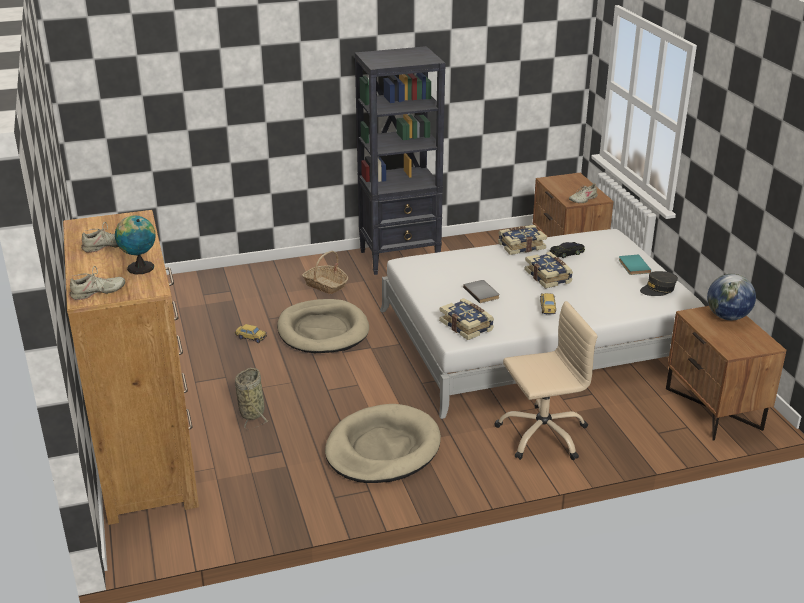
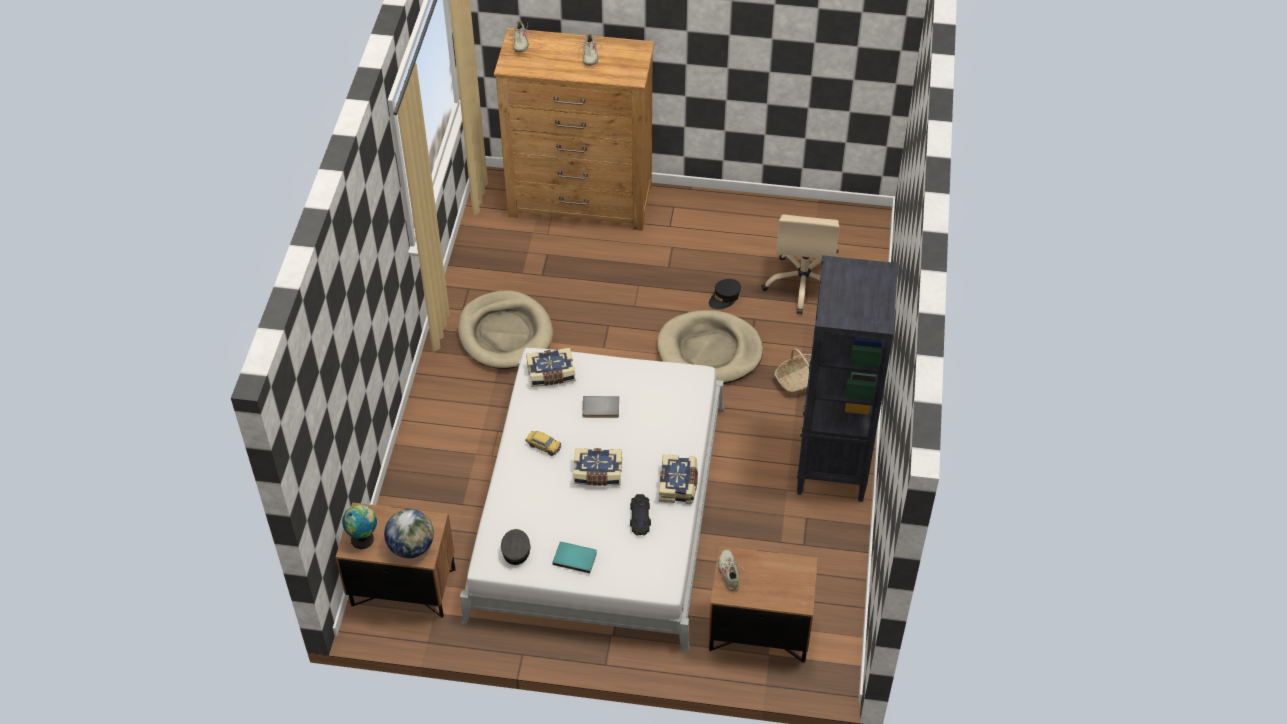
camera: 115 degrees right, 20 degrees up
globe [115,215,155,274] -> globe moved to [342,504,377,549]
toy car [235,324,267,343] -> black cap [709,279,741,309]
basket [235,368,268,430] -> none
beige office chair [495,301,598,460] -> beige office chair moved to [761,214,840,314]

